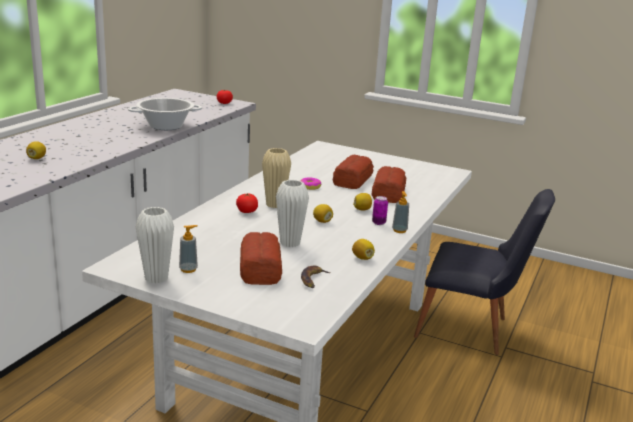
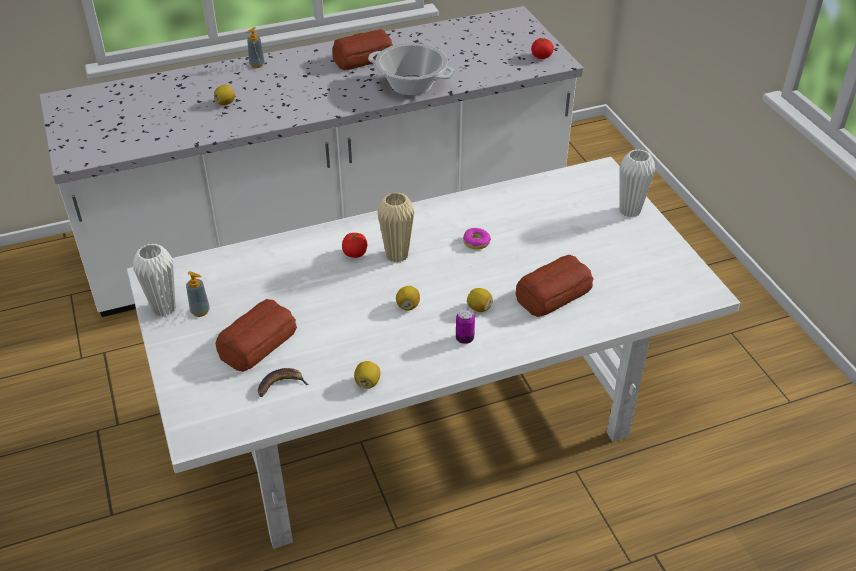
camera: 45 degrees right, 20 degrees up
white vase [276,180,309,247] -> white vase moved to [619,149,655,218]
bread [333,155,374,189] -> bread moved to [333,29,393,70]
soap dispenser [392,191,409,233] -> soap dispenser moved to [247,27,265,68]
black chair [414,189,555,355] -> none

